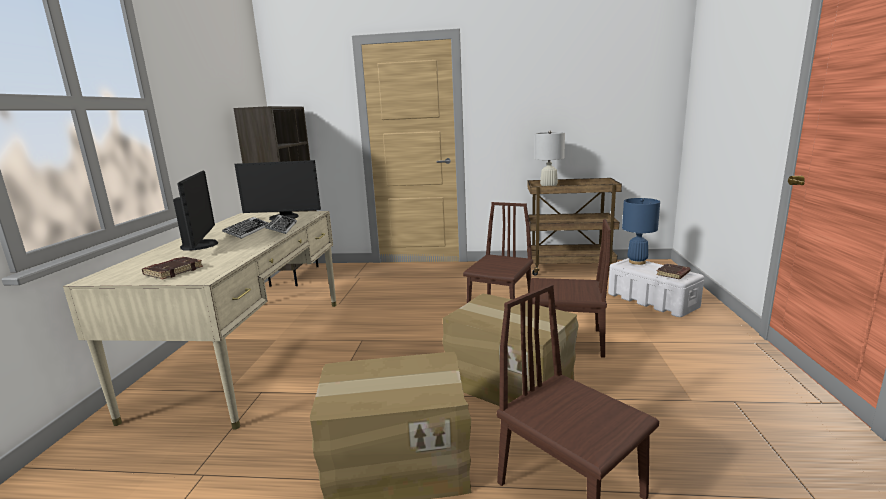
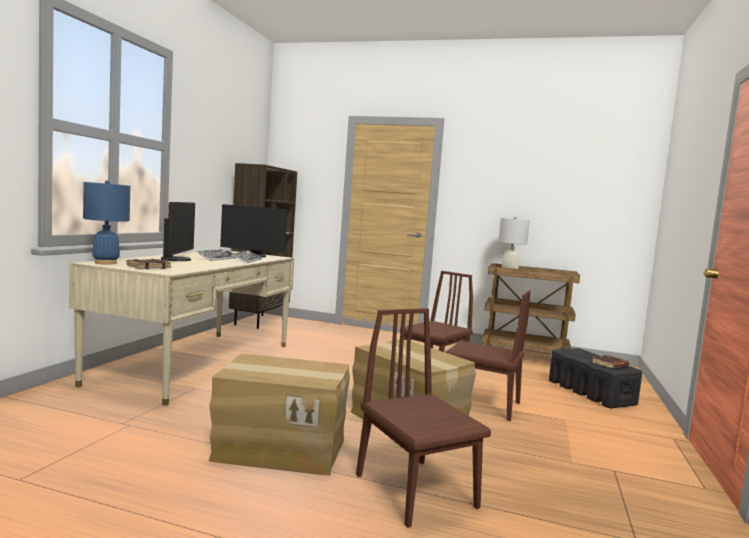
camera: 10 degrees right, 10 degrees down
white storage box [608,258,704,317] -> black storage box [549,348,642,408]
blue table lamp [622,198,660,265] -> blue table lamp moved to [83,180,130,265]

